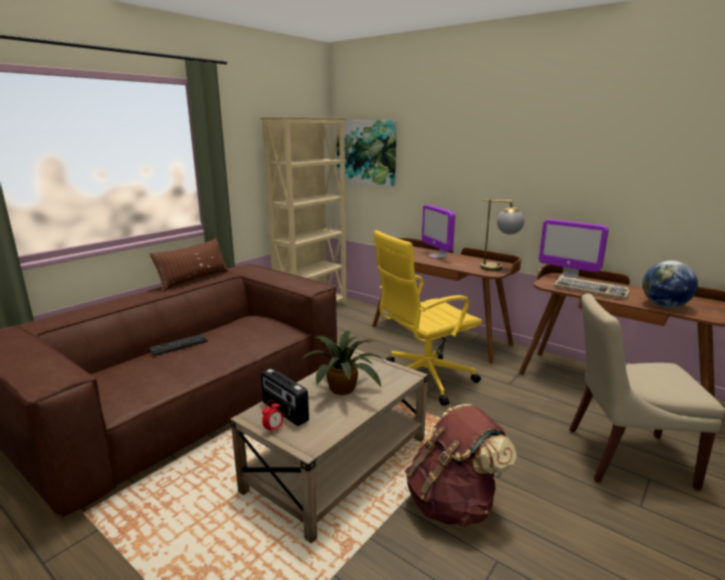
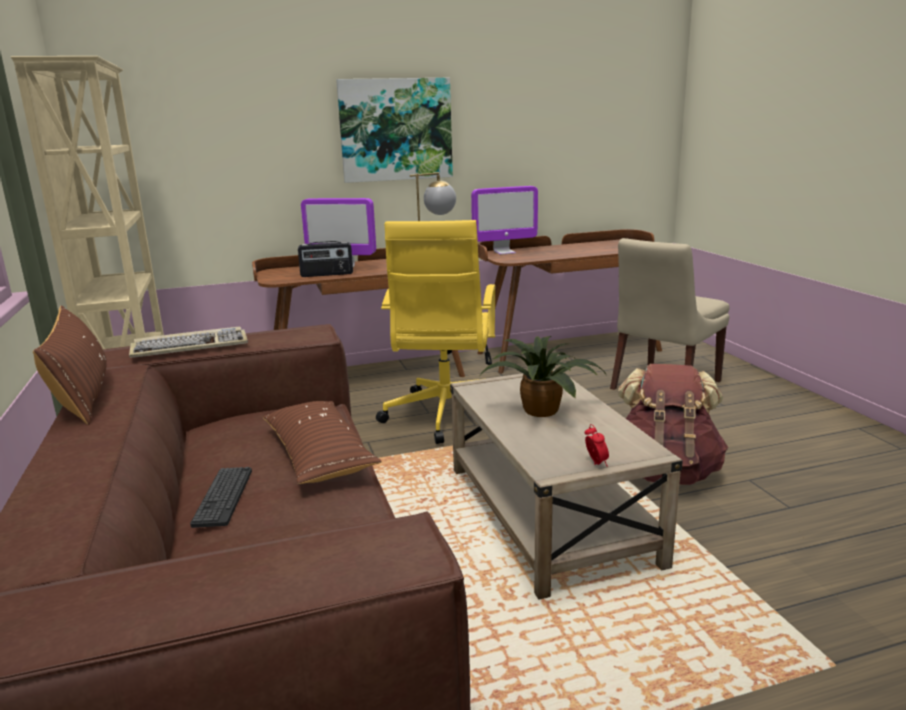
camera: 55 degrees left, 0 degrees up
radio [261,368,309,426] -> radio moved to [298,241,353,277]
picture [336,120,397,187] -> picture moved to [336,78,453,183]
keyboard [554,276,630,299] -> keyboard moved to [129,327,248,358]
globe [643,260,698,308] -> none
none -> brown pillow [263,401,382,484]

